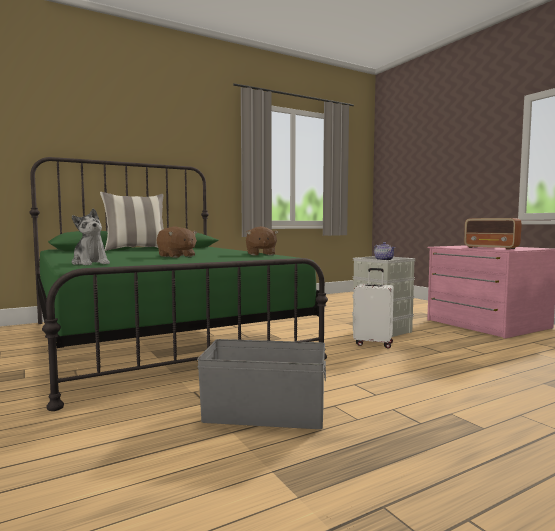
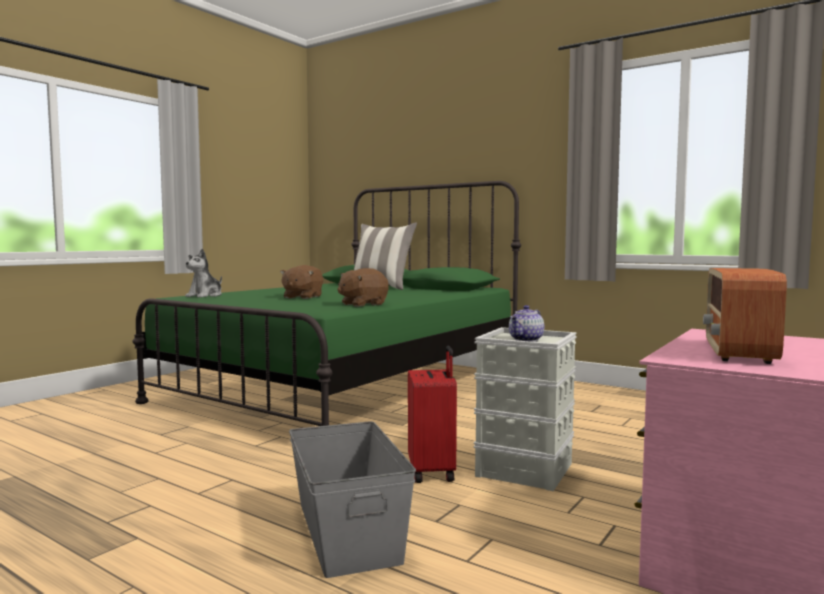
camera: 65 degrees right, 0 degrees up
grey storage box [197,339,326,429] -> grey storage box moved to [289,421,416,578]
white suitcase [353,268,394,348] -> red suitcase [408,346,457,483]

